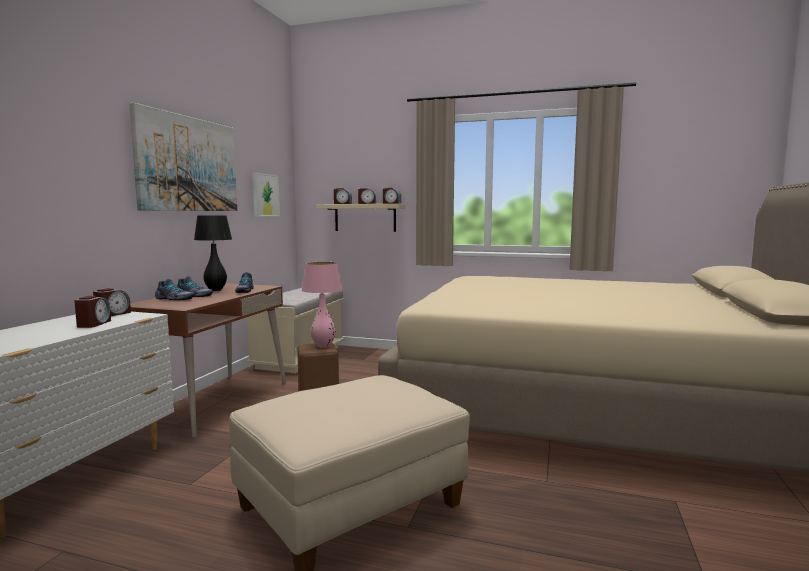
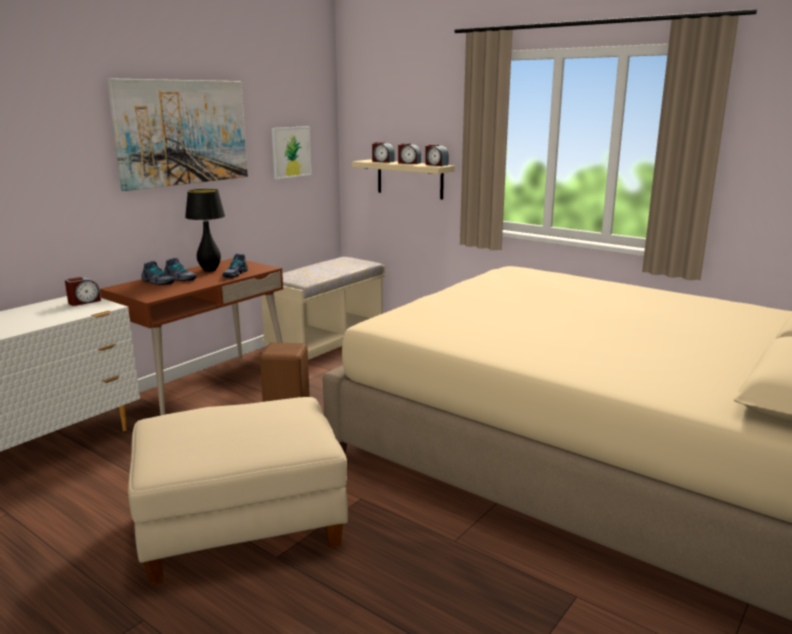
camera: 20 degrees right, 10 degrees up
alarm clock [74,296,111,328] -> none
pink table lamp [302,262,343,348] -> none

